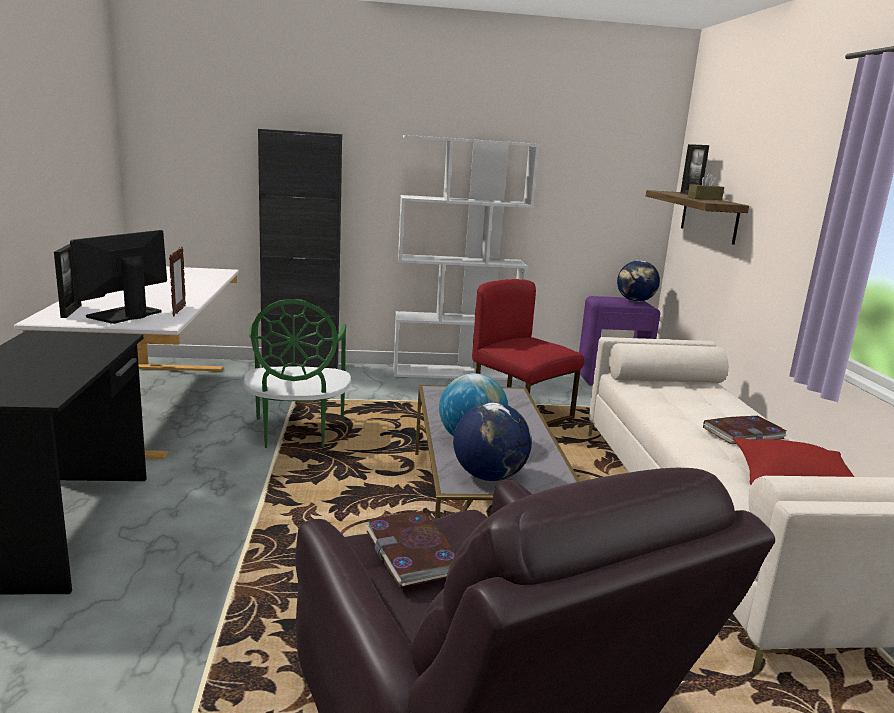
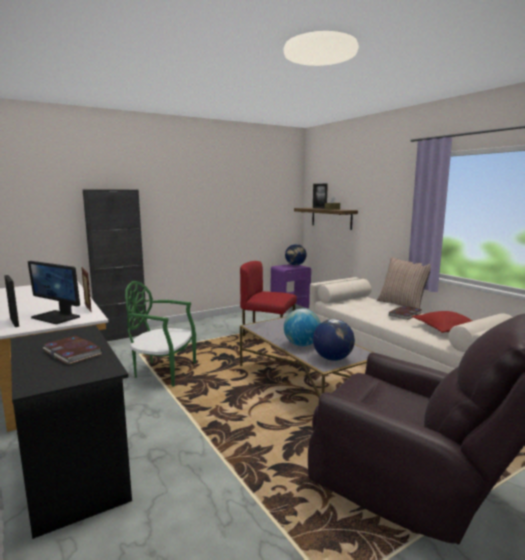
camera: 25 degrees left, 5 degrees down
monitor [70,230,167,324] -> monitor turned 60 degrees counterclockwise [28,261,80,324]
green chair [243,299,352,448] -> green chair turned 135 degrees clockwise [125,281,196,386]
book [365,511,456,587] -> book moved to [42,336,102,365]
white bookcase [393,135,540,380] -> none
none -> pillow [377,257,431,309]

